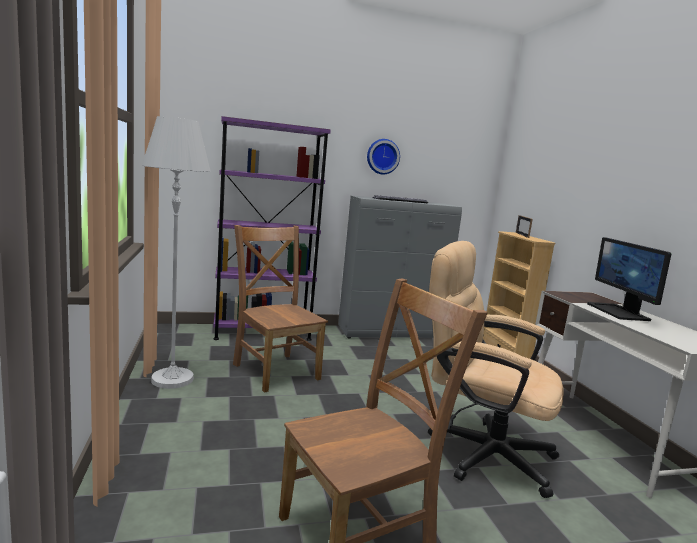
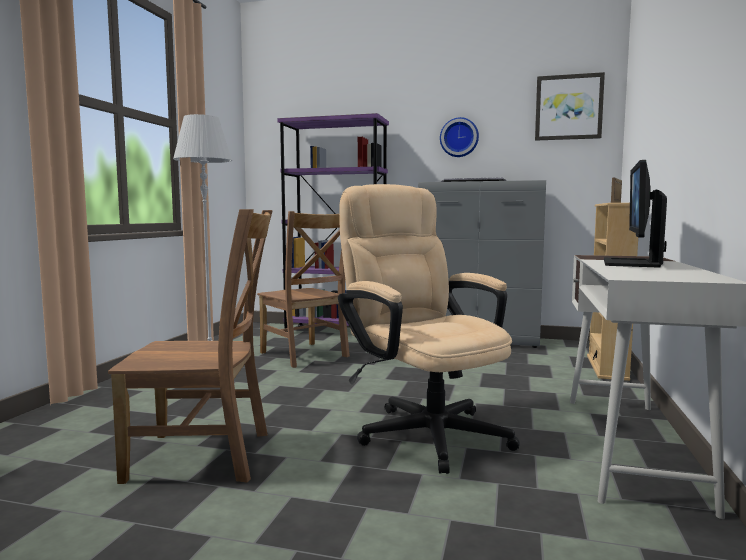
camera: 30 degrees right, 5 degrees down
brown chair [233,225,328,393] -> brown chair turned 150 degrees clockwise [257,211,350,368]
none -> picture [535,72,605,141]

